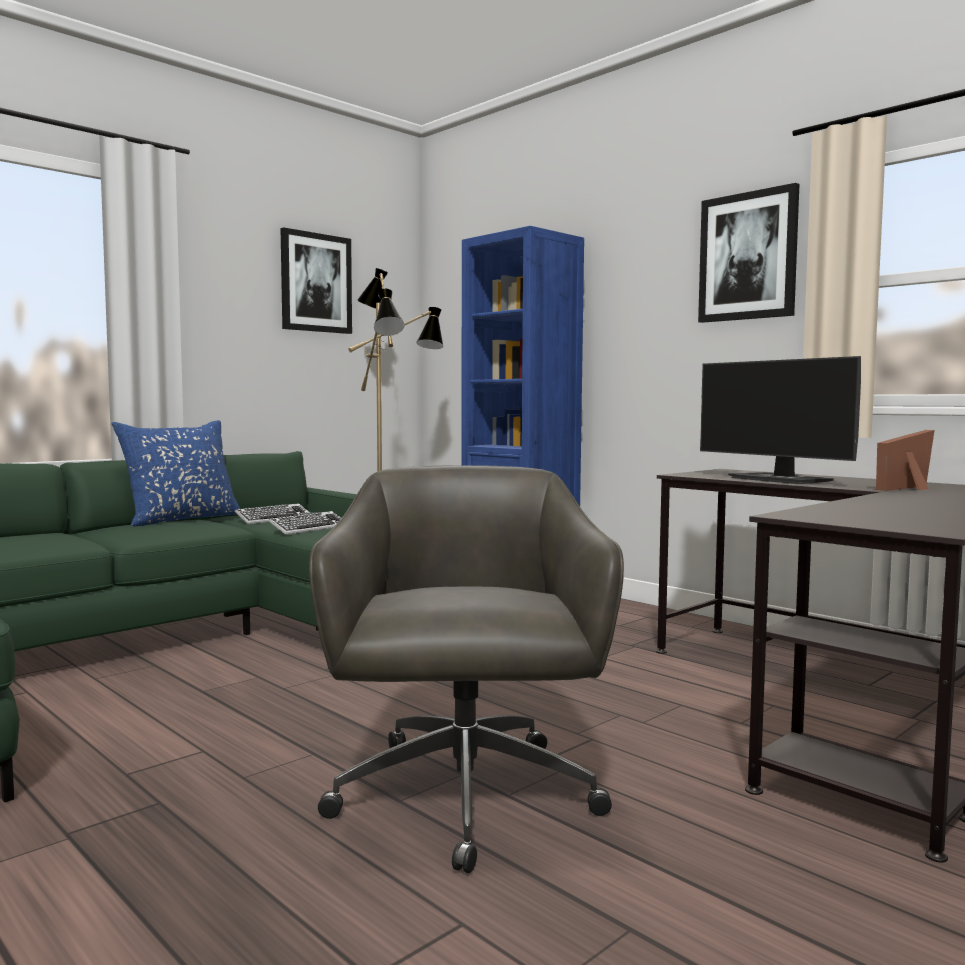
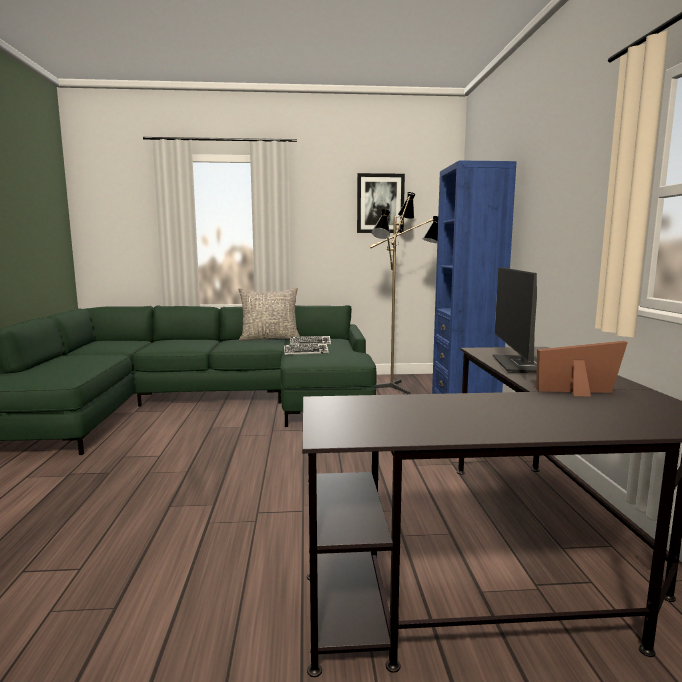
camera: 40 degrees right, 5 degrees up
blue pillow [112,420,241,526] -> grey pillow [238,287,300,341]
grey office chair [309,465,624,873] -> none
picture [698,183,799,323] -> none

